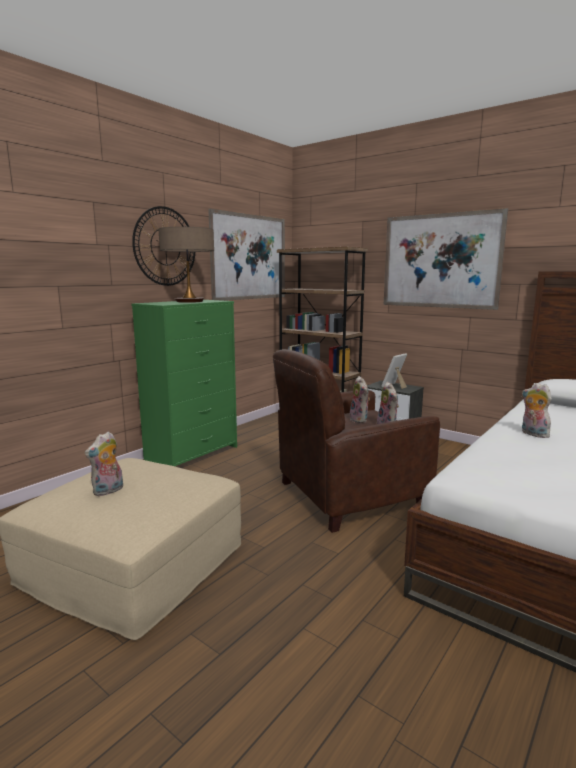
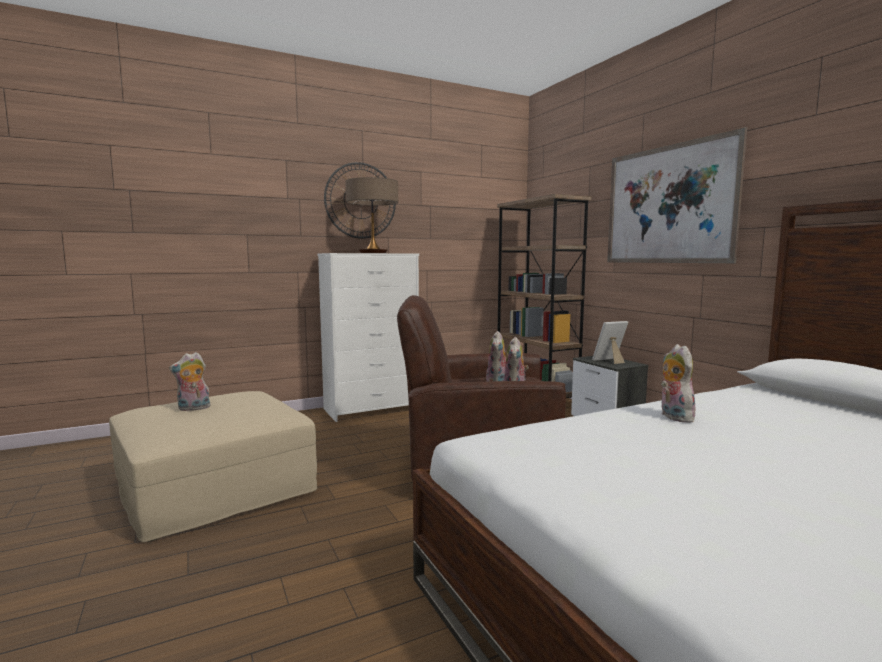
camera: 25 degrees right, 5 degrees down
green dresser [131,300,237,466] -> white dresser [317,253,419,422]
picture [208,209,285,301] -> none

